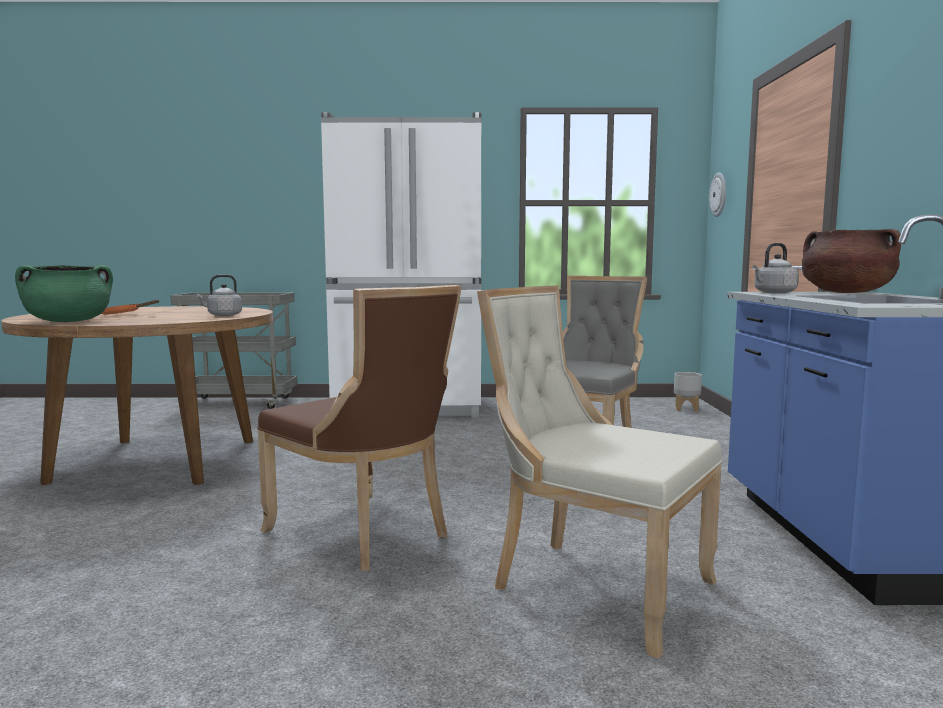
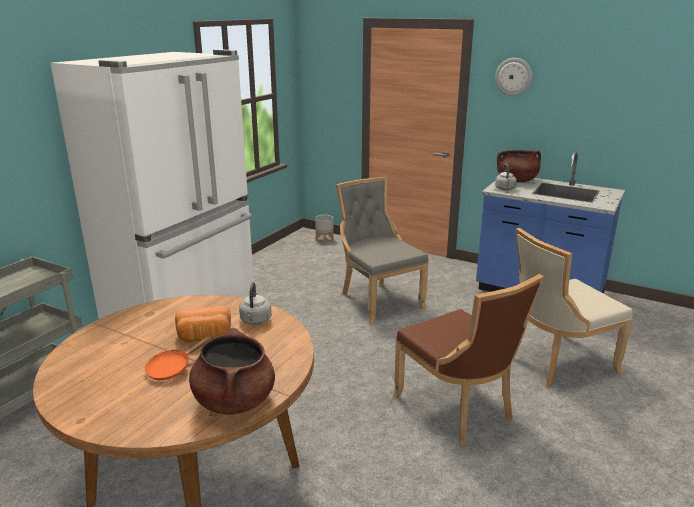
camera: 60 degrees left, 15 degrees up
green cooking pot [15,265,113,322] -> brown cooking pot [189,328,275,415]
brown chair [257,285,462,571] -> brown chair turned 75 degrees clockwise [393,274,544,445]
wall clock [709,173,726,217] -> wall clock moved to [495,58,532,96]
none -> bread [175,306,231,342]

